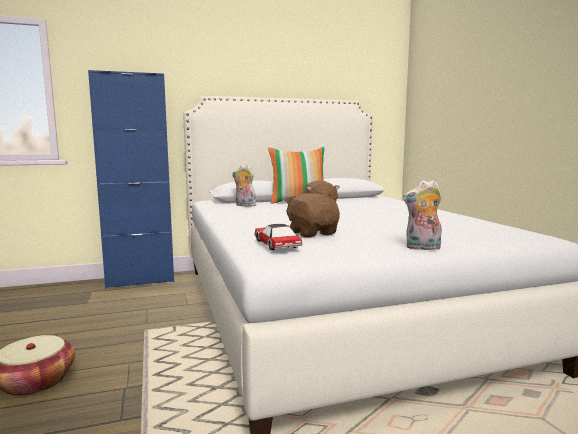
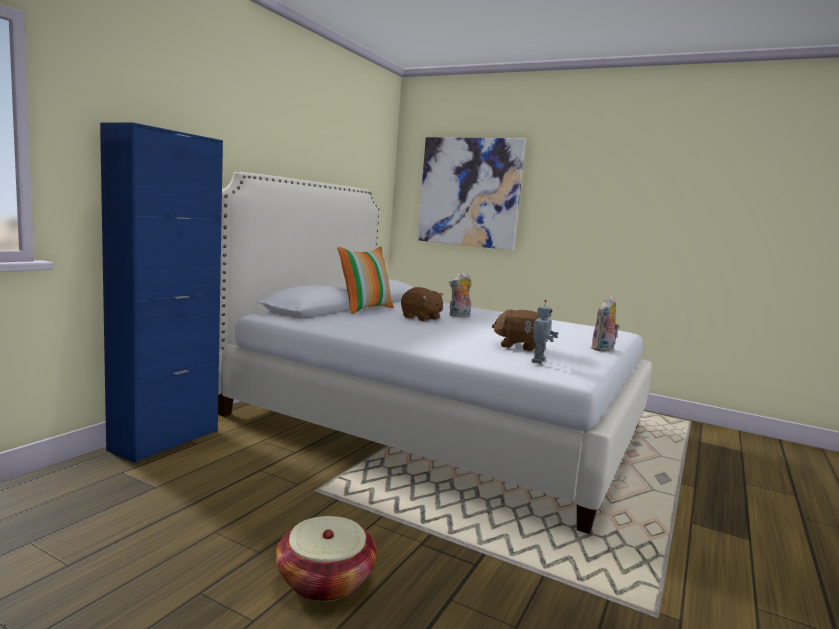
camera: 45 degrees left, 0 degrees up
plush toy [232,164,259,207] -> plush toy moved to [449,273,472,317]
toy car [254,224,303,250] -> toy robot [525,300,558,364]
none -> picture [418,137,526,250]

